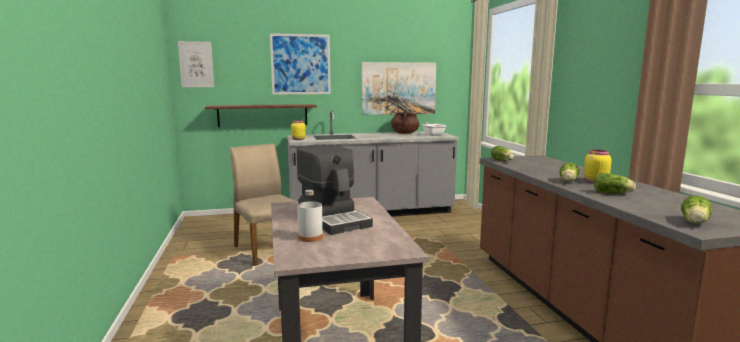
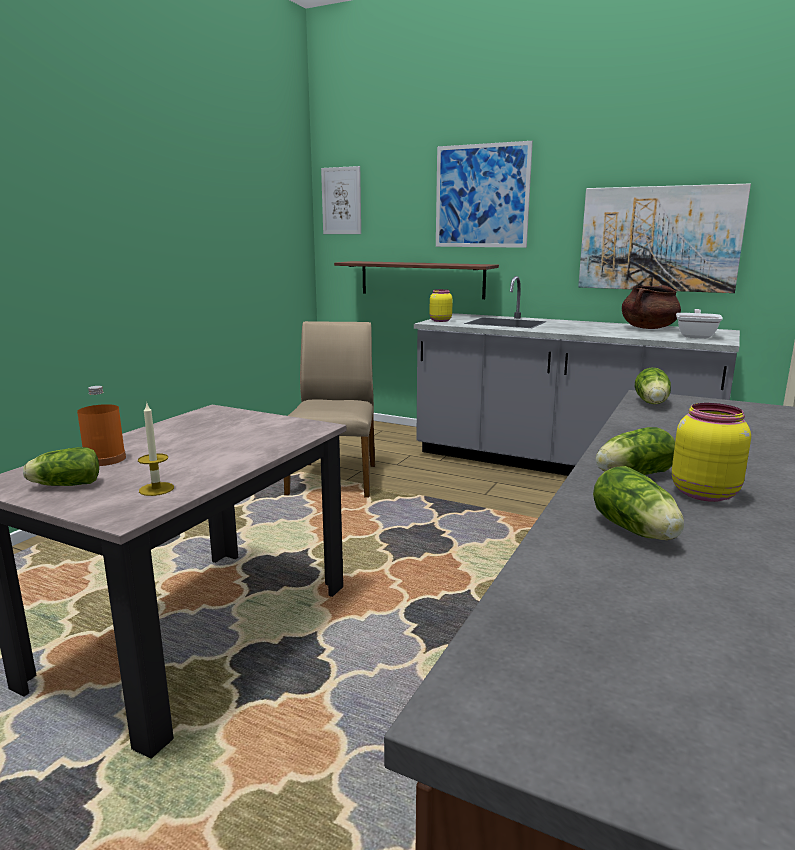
camera: 40 degrees right, 5 degrees up
coffee machine [297,145,373,235] -> none
white bottle [297,190,323,242] -> orange bottle [77,386,126,466]
lettuce [681,195,712,224] -> lettuce moved to [23,447,99,486]
none -> candle [138,402,174,496]

